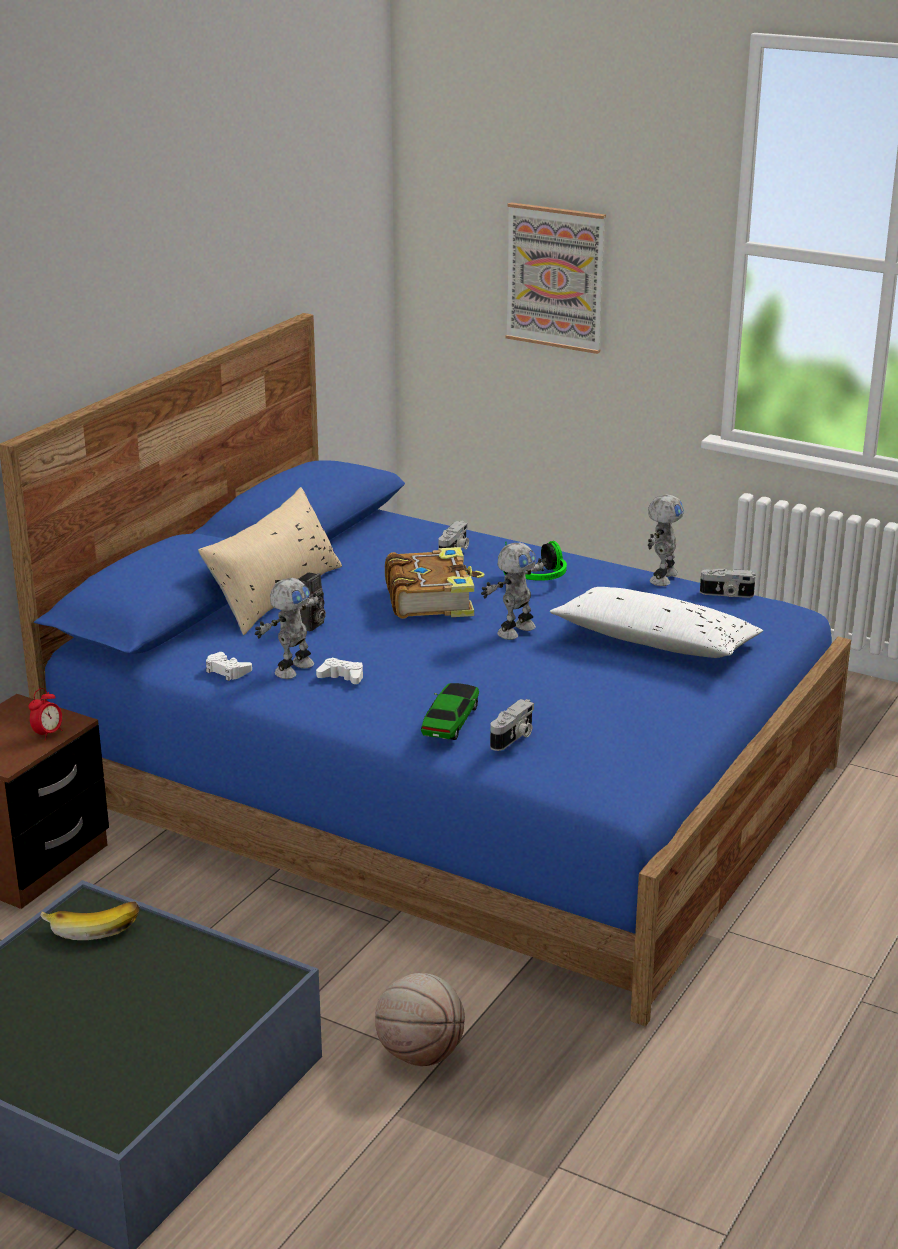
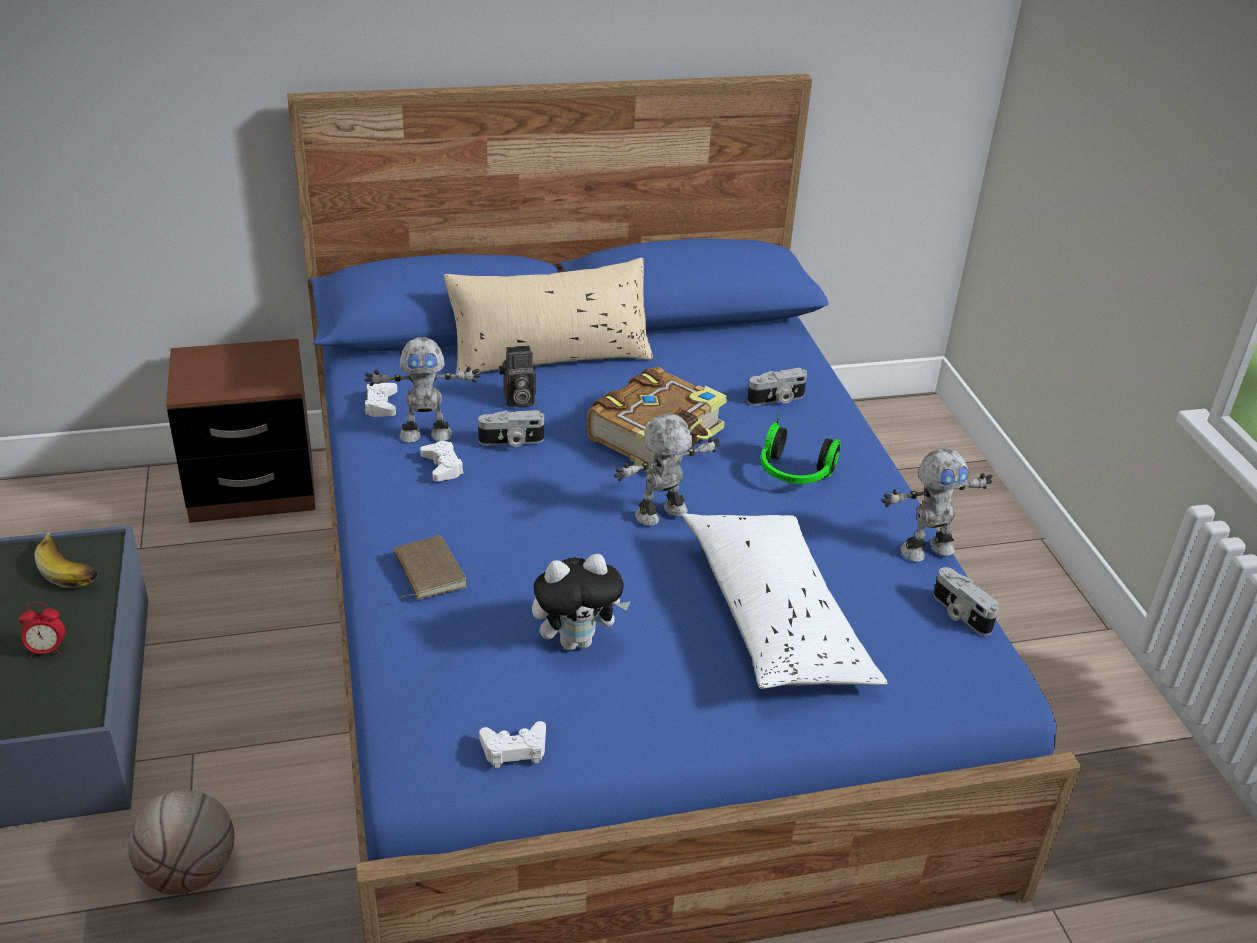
camera: 45 degrees right, 10 degrees up
alarm clock [29,688,62,741] -> alarm clock moved to [18,602,65,658]
toy car [421,683,479,740] -> brown book [394,535,467,600]
toy robot [481,543,547,640] -> toy robot turned 150 degrees clockwise [614,413,721,526]
camera [490,699,534,751] -> camera moved to [478,410,544,447]
picture [505,202,606,354] -> none
none -> white game controller [479,721,546,768]
none -> plush toy [532,554,631,650]

